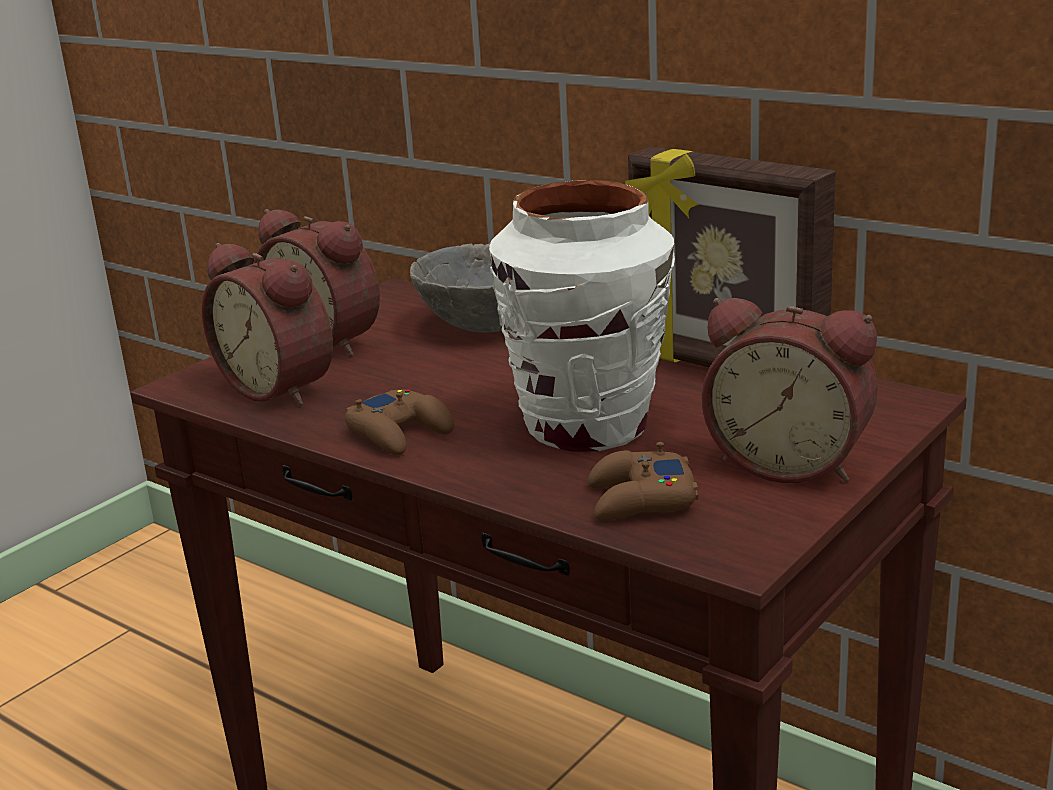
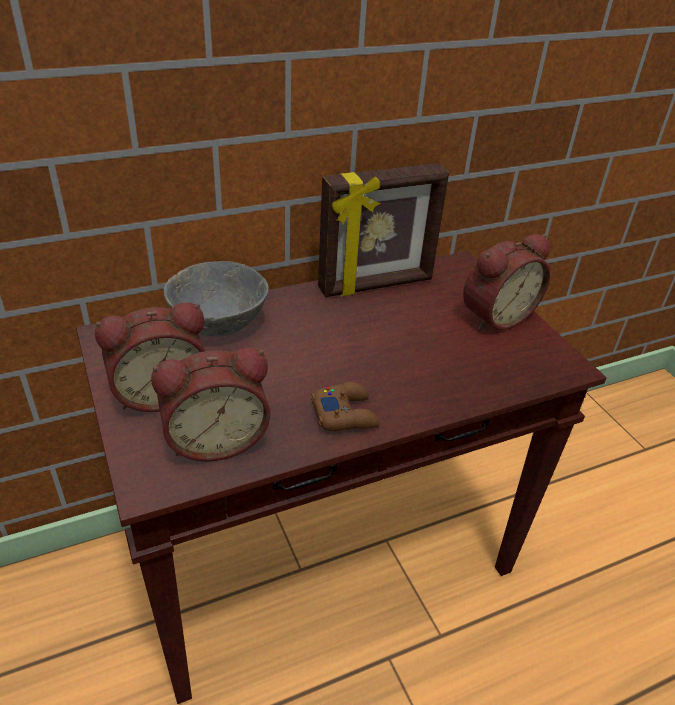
camera: 65 degrees left, 15 degrees up
white vase [489,180,675,452] -> none
brown game controller [588,441,698,521] -> none

